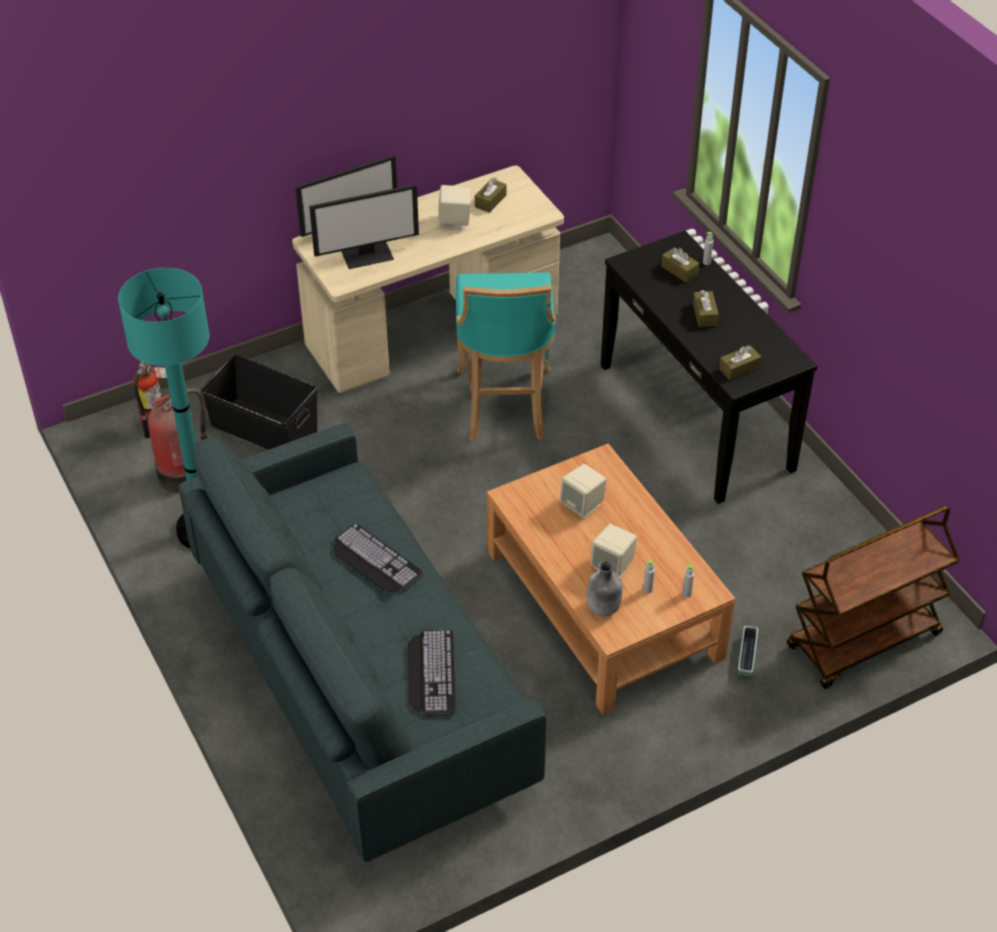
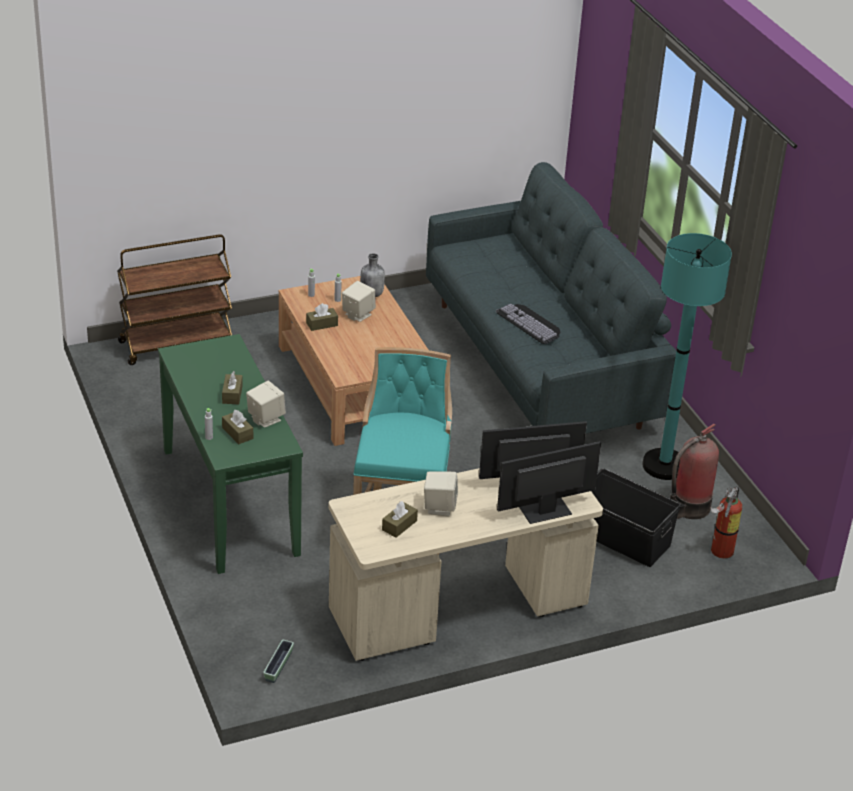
camera: 175 degrees left, 10 degrees down
keyboard [408,629,456,717] -> none
beige speaker [560,464,607,519] -> beige speaker moved to [246,381,286,428]
black console table [601,231,817,504] -> green console table [158,334,303,574]
brown tissue box [719,346,761,380] -> brown tissue box moved to [306,303,338,331]
planter [738,626,758,678] -> planter moved to [263,640,294,683]

